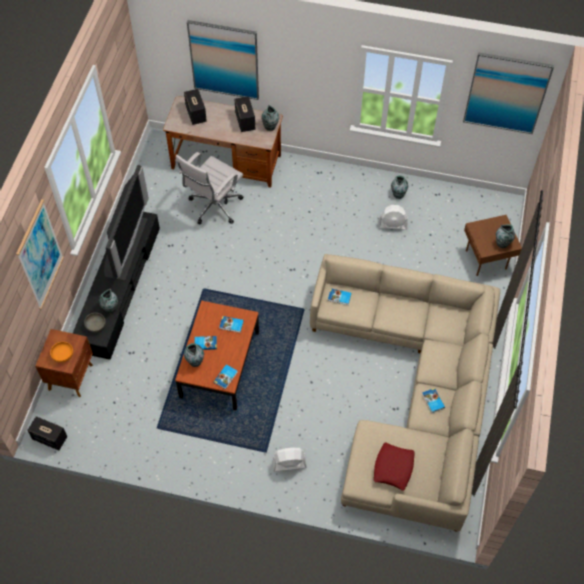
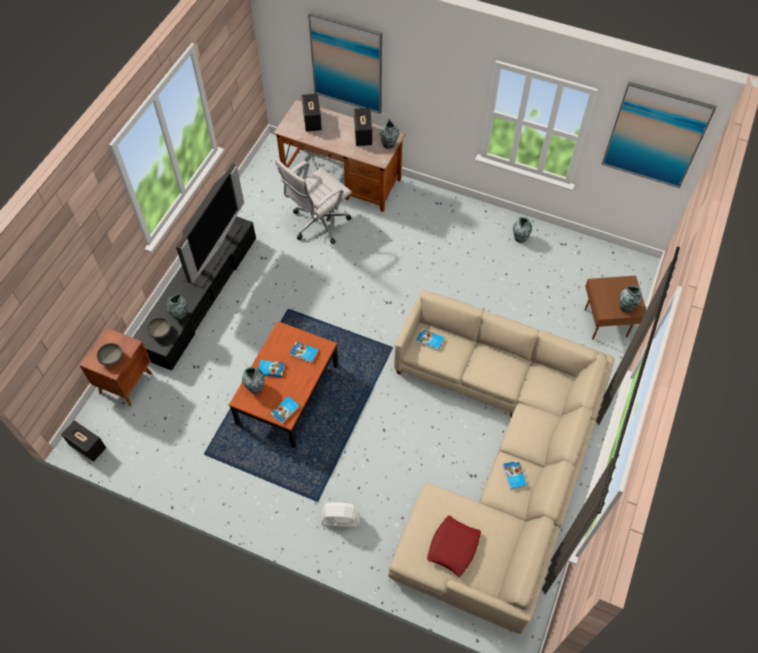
camera: 10 degrees right, 0 degrees up
picture [16,199,64,310] -> none
orange bowl [50,342,73,363] -> grey bowl [96,343,123,366]
white fan [378,205,408,230] -> none

